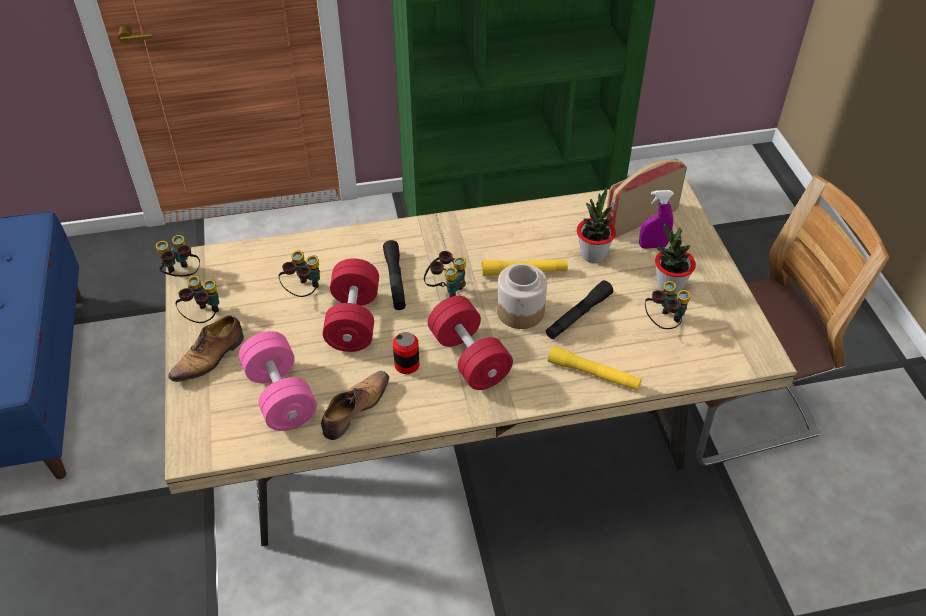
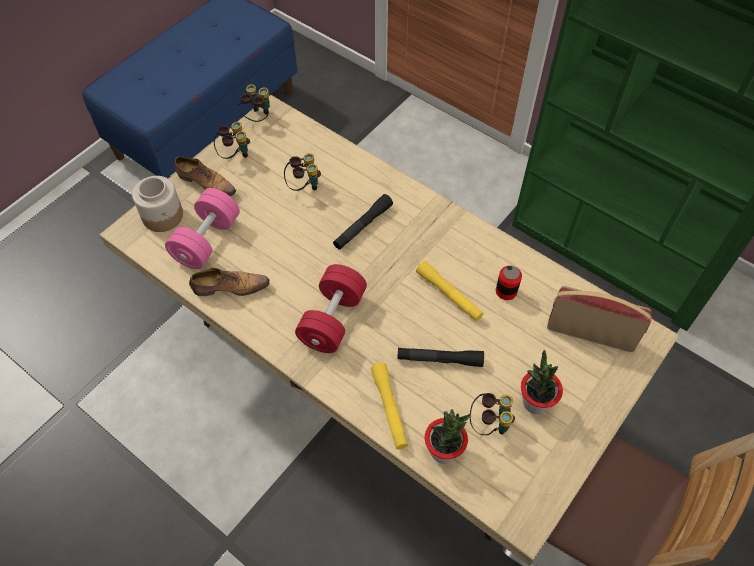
camera: 50 degrees right, 10 degrees up
shoe [168,315,244,382] -> shoe turned 150 degrees counterclockwise [174,156,236,197]
red dumbbell [323,258,379,352] -> none
can [393,332,419,374] -> can moved to [496,266,522,300]
binoculars [424,251,466,297] -> none
jar [497,263,547,329] -> jar moved to [132,176,183,232]
potted plant [577,188,616,263] -> potted plant moved to [425,409,471,464]
purple spray bottle [639,190,674,249] -> none

